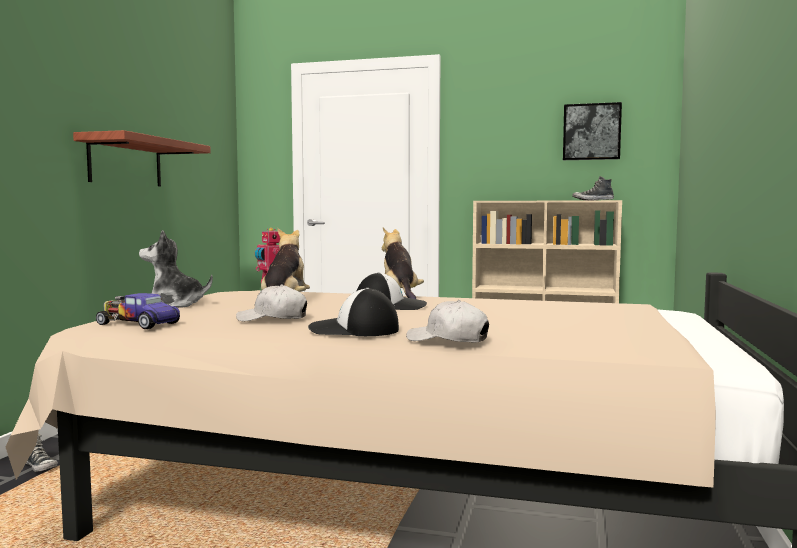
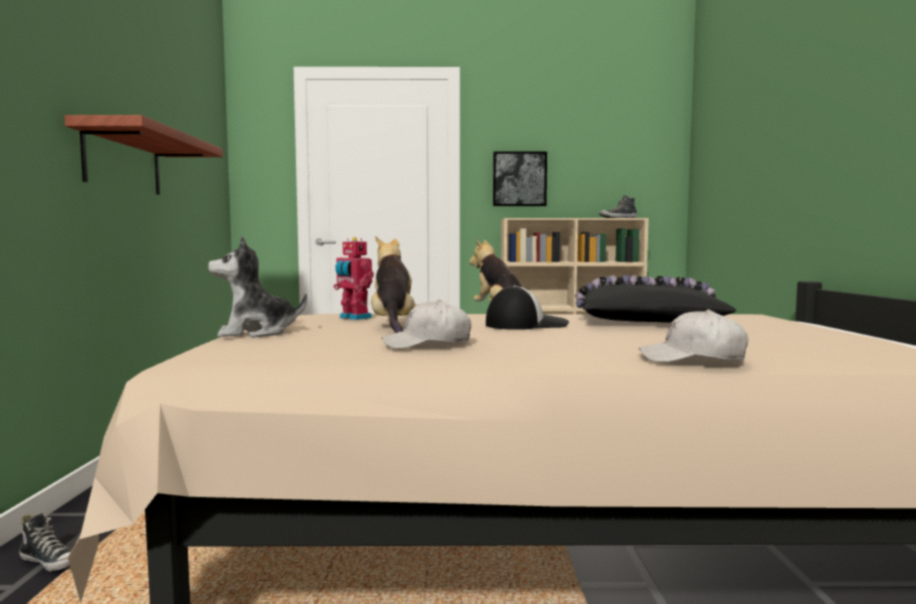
camera: 15 degrees left, 0 degrees up
toy car [96,293,180,329] -> none
cap [308,288,399,336] -> none
picture [563,102,622,160] -> picture moved to [493,152,547,206]
none -> black pillow [575,275,736,323]

